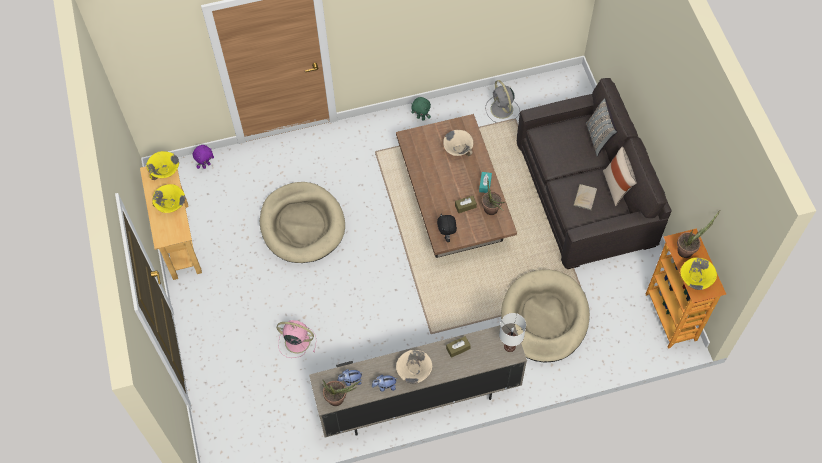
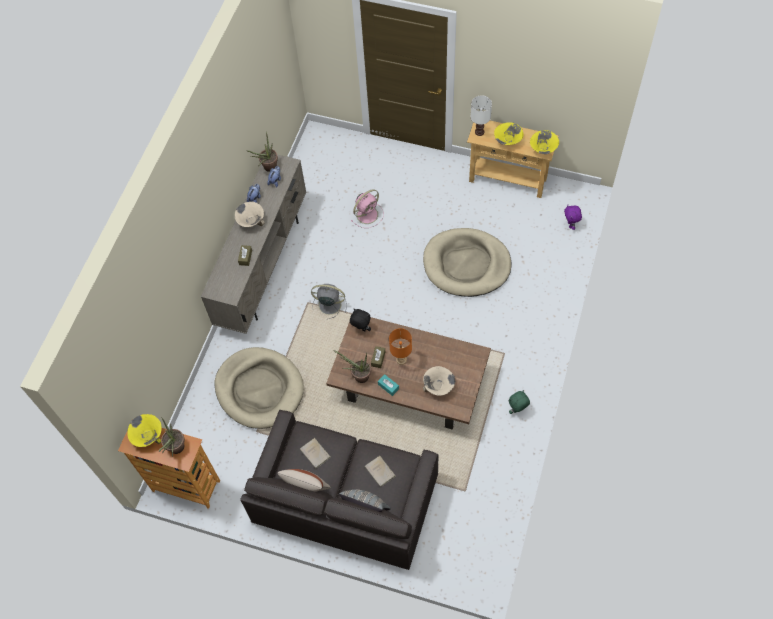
camera: 125 degrees right, 0 degrees up
grey fan [485,80,520,123] -> grey fan moved to [311,284,347,319]
white table lamp [499,313,526,352] -> white table lamp moved to [471,95,492,136]
none -> beige book [365,456,396,487]
none -> orange table lamp [389,328,412,365]

